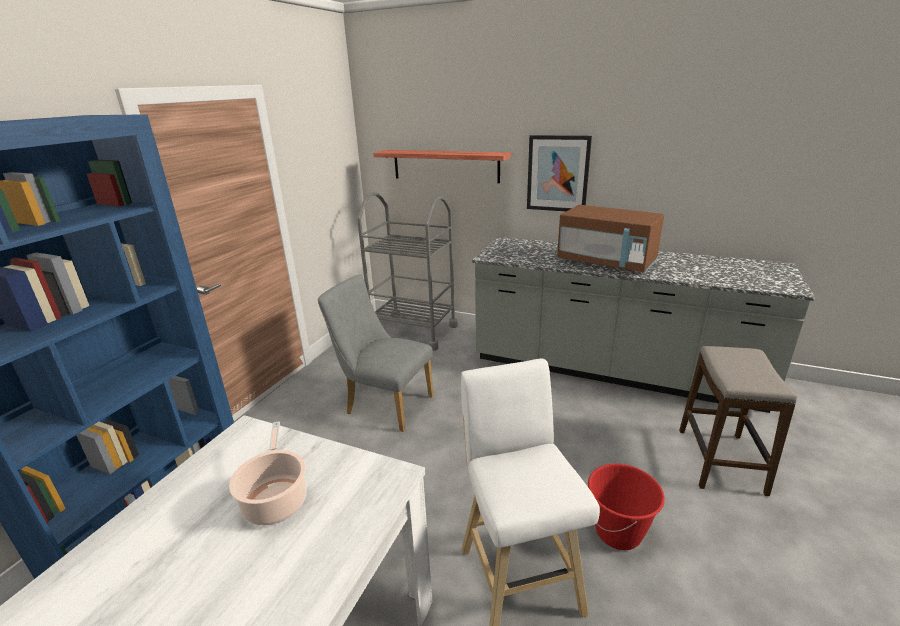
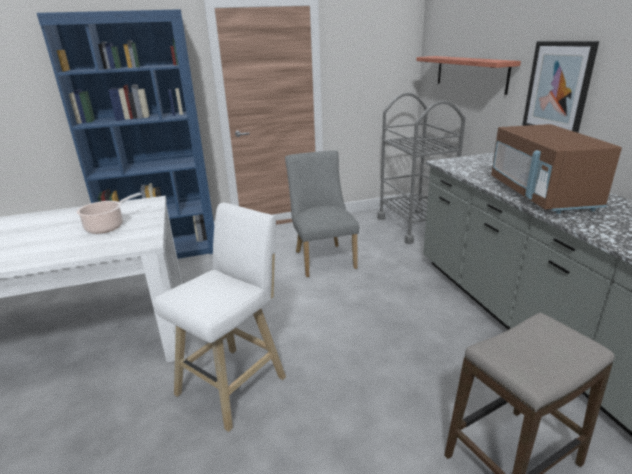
camera: 50 degrees right, 0 degrees up
red bucket [588,464,665,550] -> none

